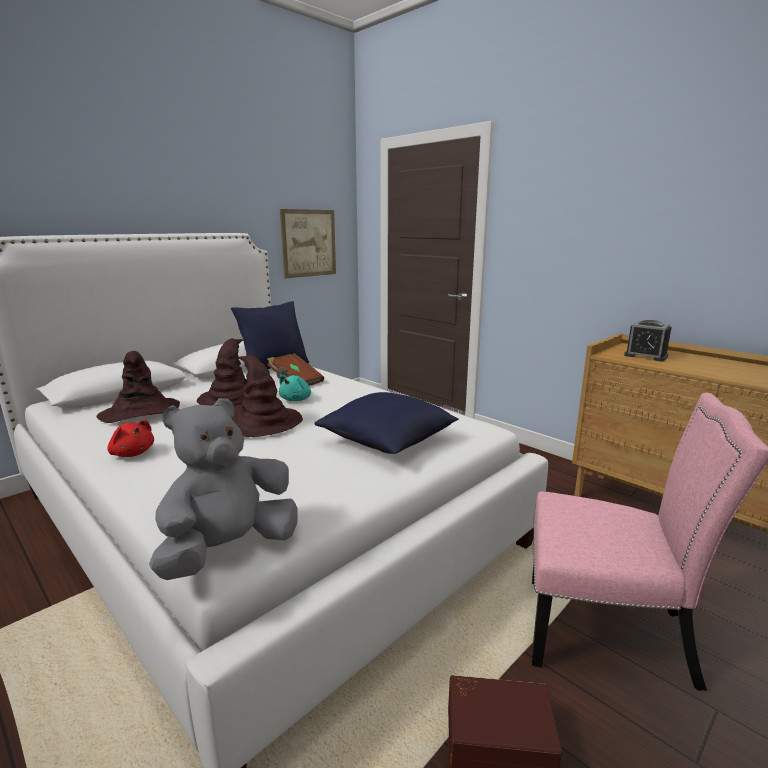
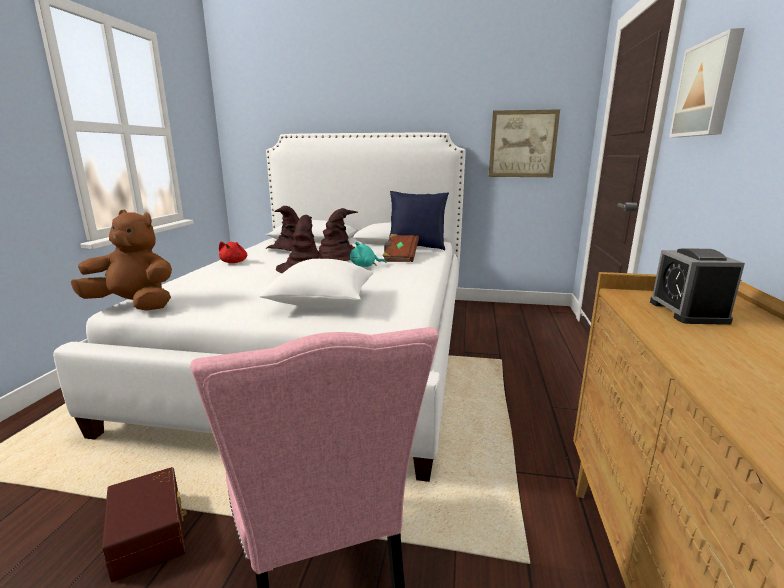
camera: 55 degrees right, 0 degrees up
grey plush toy [149,398,298,580] -> brown plush toy [71,209,172,311]
blue pillow [314,392,459,454] -> white pillow [259,259,373,308]
none -> picture [669,28,745,137]

